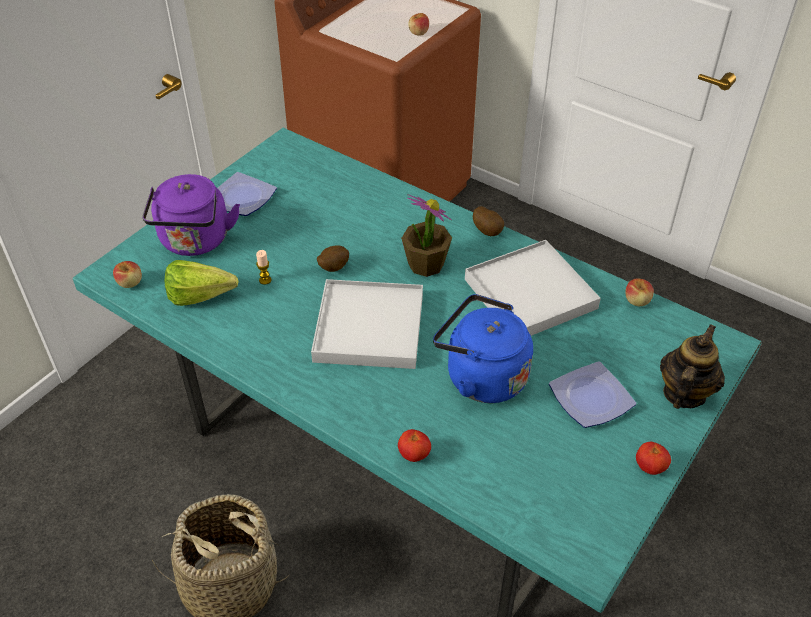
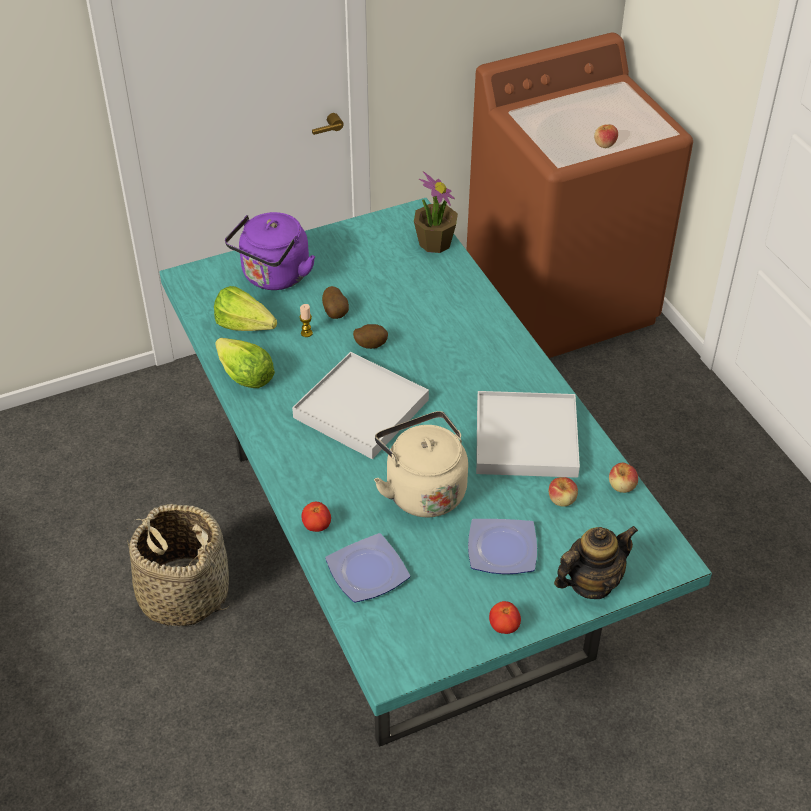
camera: 30 degrees right, 0 degrees up
apple [113,261,142,288] -> apple moved to [549,477,578,507]
plate [218,172,277,216] -> plate moved to [325,533,410,603]
potted plant [401,194,452,277] -> potted plant moved to [414,171,458,253]
blue kettle [433,294,533,403] -> beige kettle [374,411,468,517]
potato [473,206,504,236] -> potato moved to [322,286,349,319]
none -> lettuce [215,338,275,388]

